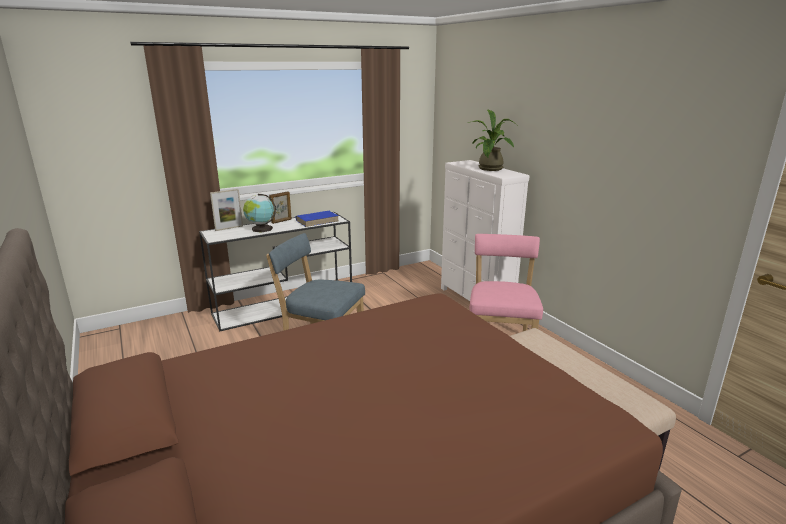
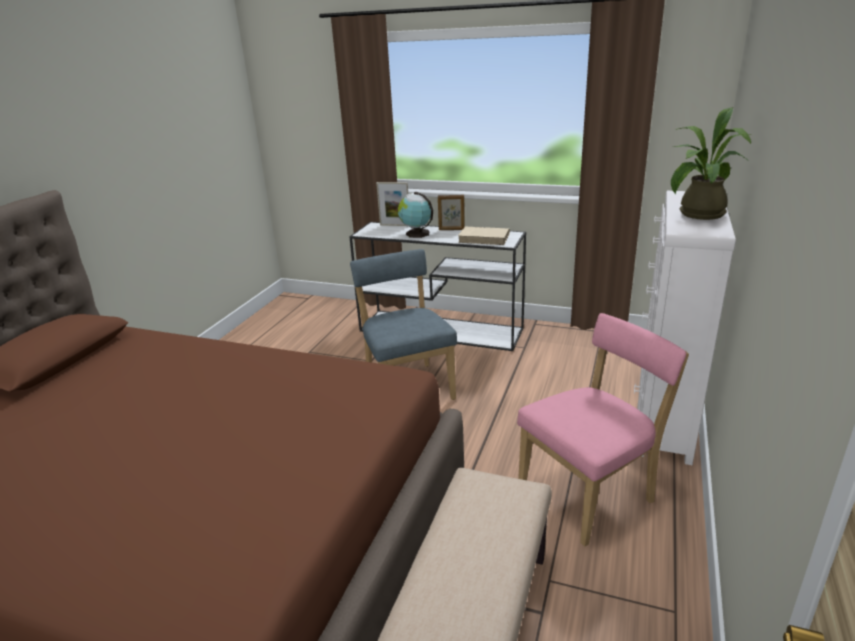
camera: 50 degrees right, 5 degrees up
blue book [296,211,338,227] -> beige book [458,227,510,245]

